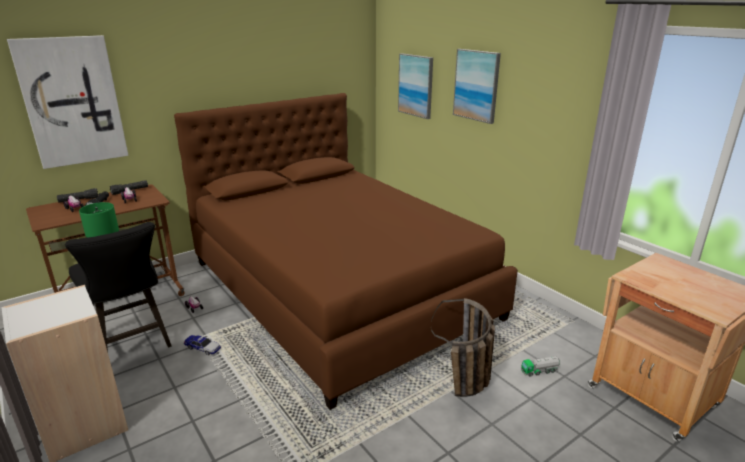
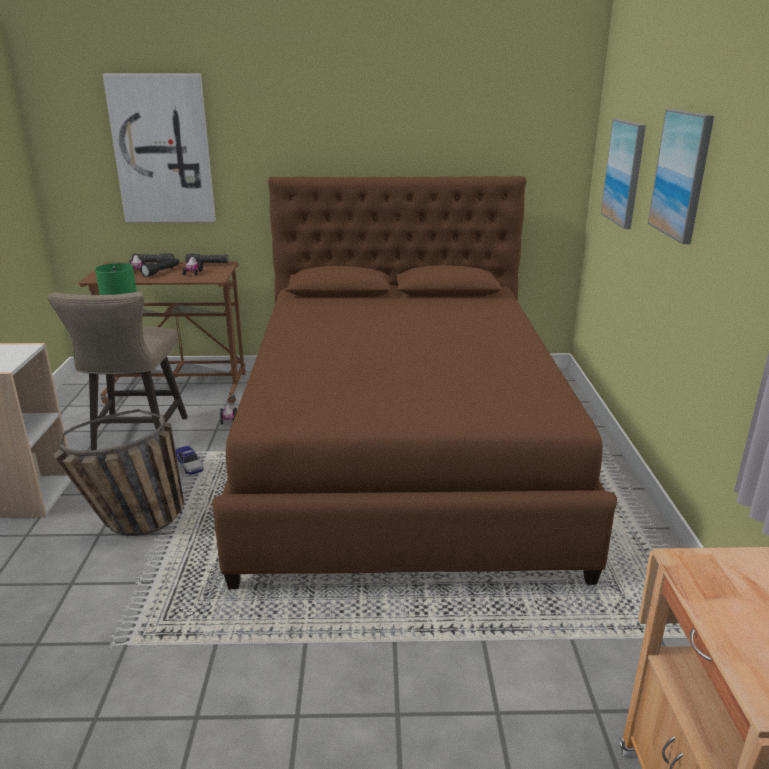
camera: 35 degrees right, 0 degrees up
black stool [65,222,172,352] -> beige stool [47,292,188,450]
basket [431,298,495,397] -> basket moved to [52,409,184,536]
toy truck [521,356,560,377] -> none

